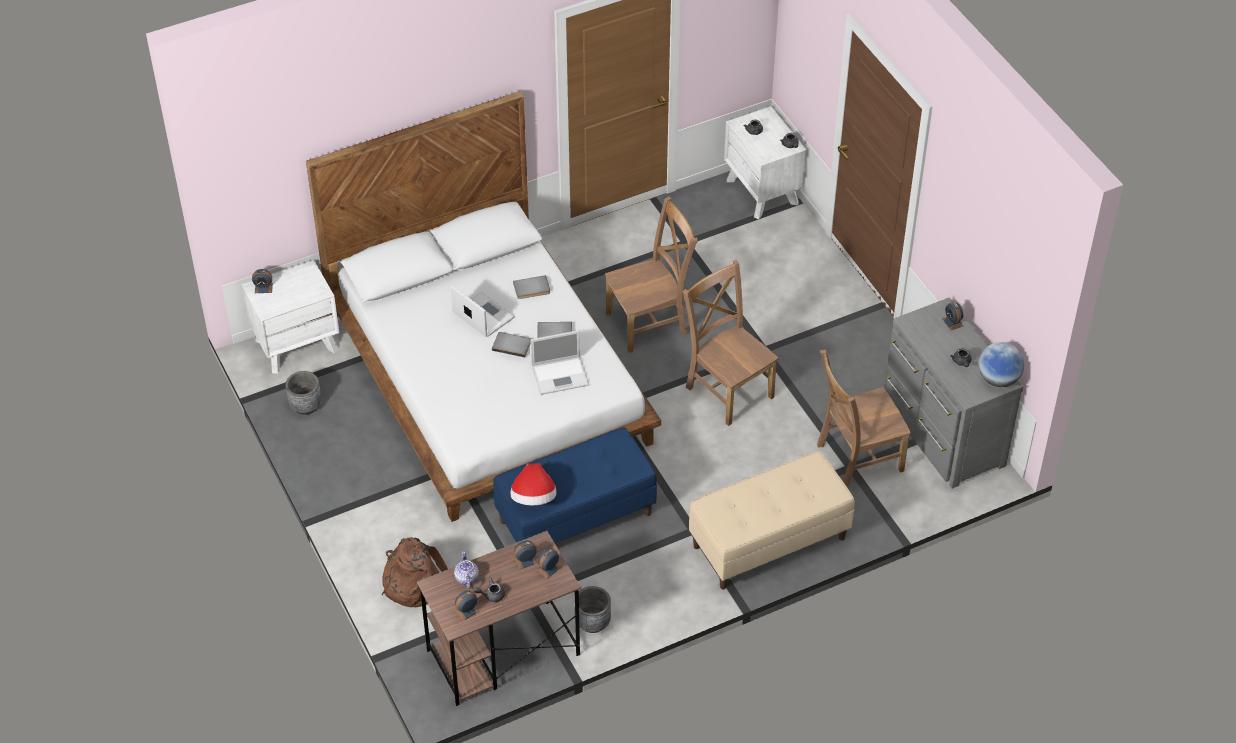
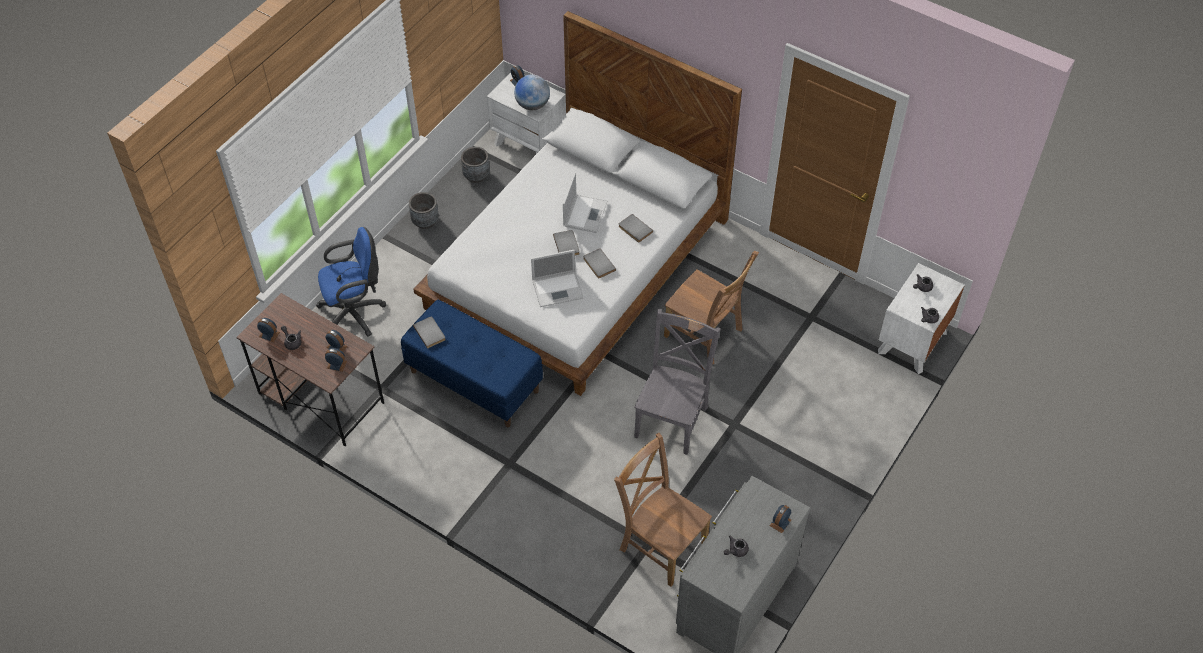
camera: 60 degrees right, 5 degrees up
brown backpack [381,537,448,607] -> blue office chair [316,227,386,337]
teapot [454,552,479,589] -> none
hat [510,463,557,505] -> grey book [413,317,446,349]
laptop [530,330,589,395] -> laptop turned 60 degrees counterclockwise [531,250,583,307]
grey planter [574,586,611,633] -> grey planter moved to [409,192,439,229]
brown chair [683,260,779,426] -> grey chair [634,309,721,455]
beige bench [689,451,855,590] -> none
globe [978,342,1024,387] -> globe moved to [514,75,550,110]

